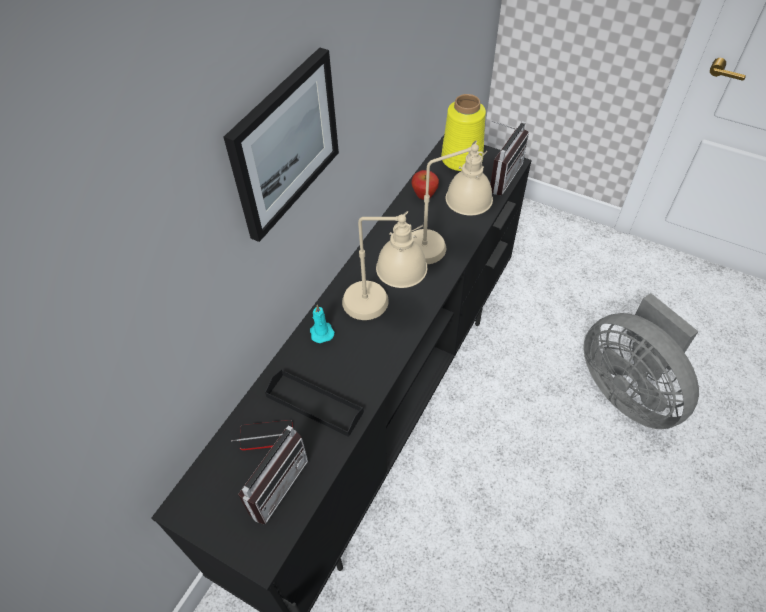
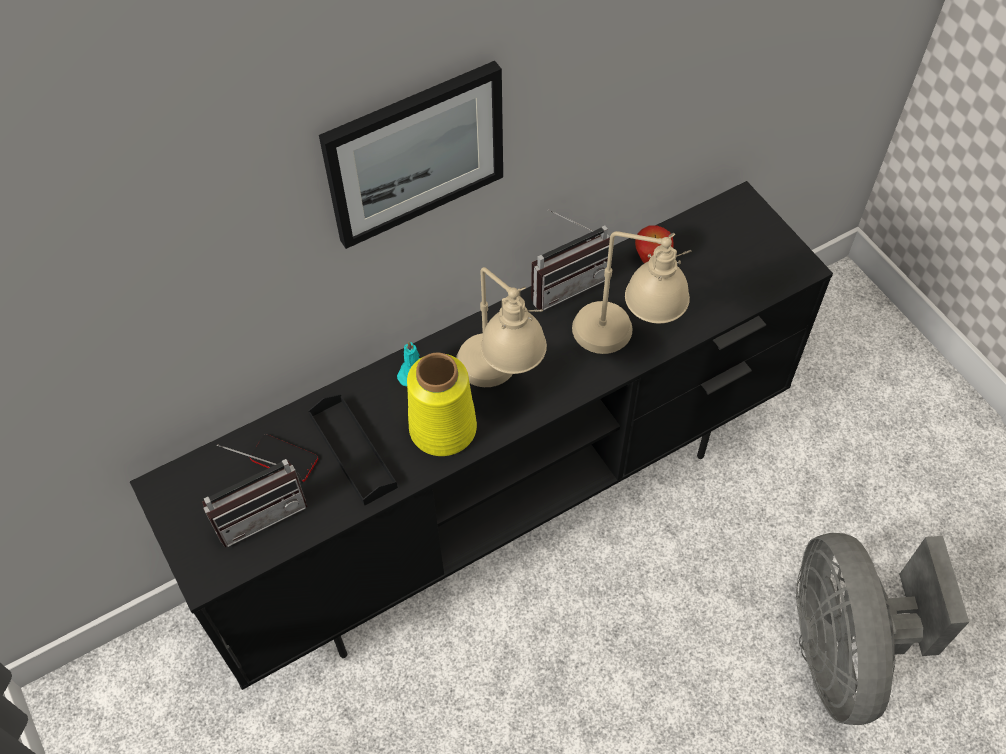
camera: 30 degrees right, 5 degrees up
yellow vase [441,94,486,171] -> yellow vase moved to [407,353,477,456]
radio [490,121,529,195] -> radio moved to [531,209,610,311]

